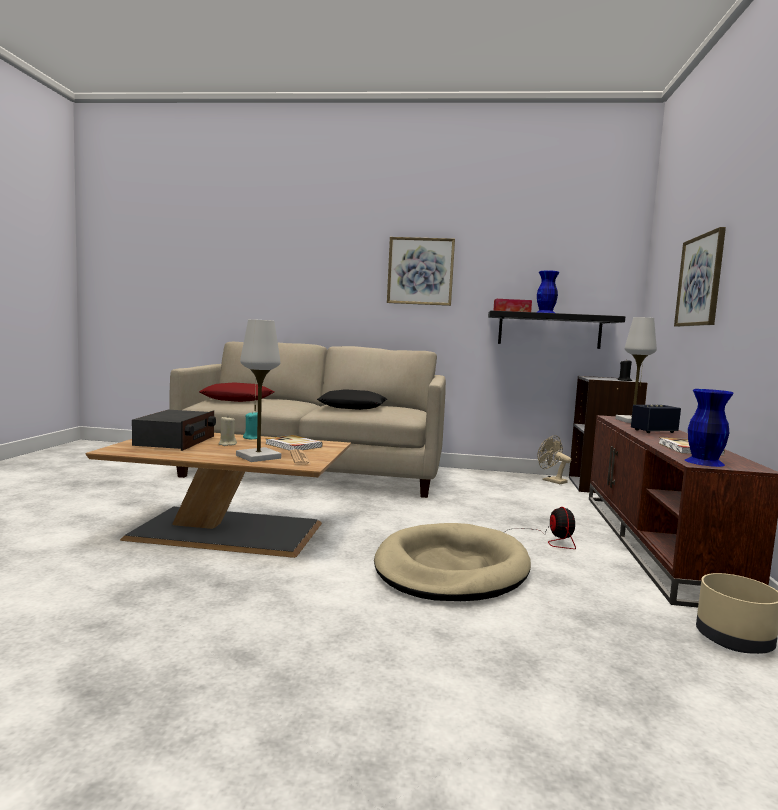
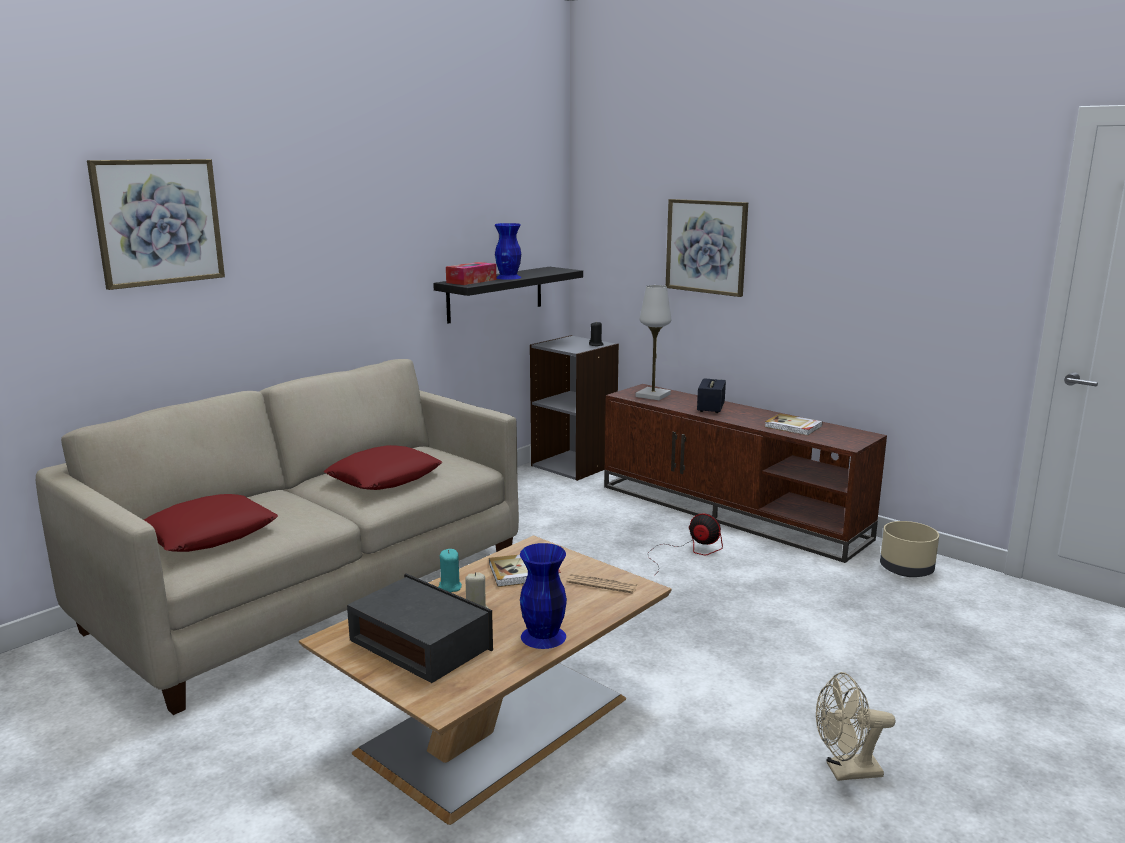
camera: 55 degrees left, 10 degrees up
white table lamp [236,319,281,462] -> none
black pillow [317,389,387,410] -> red pillow [324,445,442,490]
beige dog bed [374,523,531,601] -> none
picture [387,237,455,306] -> picture moved to [87,159,225,290]
beige fan [537,435,571,484] -> beige fan moved to [816,672,895,781]
blue vase [685,389,734,467] -> blue vase moved to [520,543,567,649]

